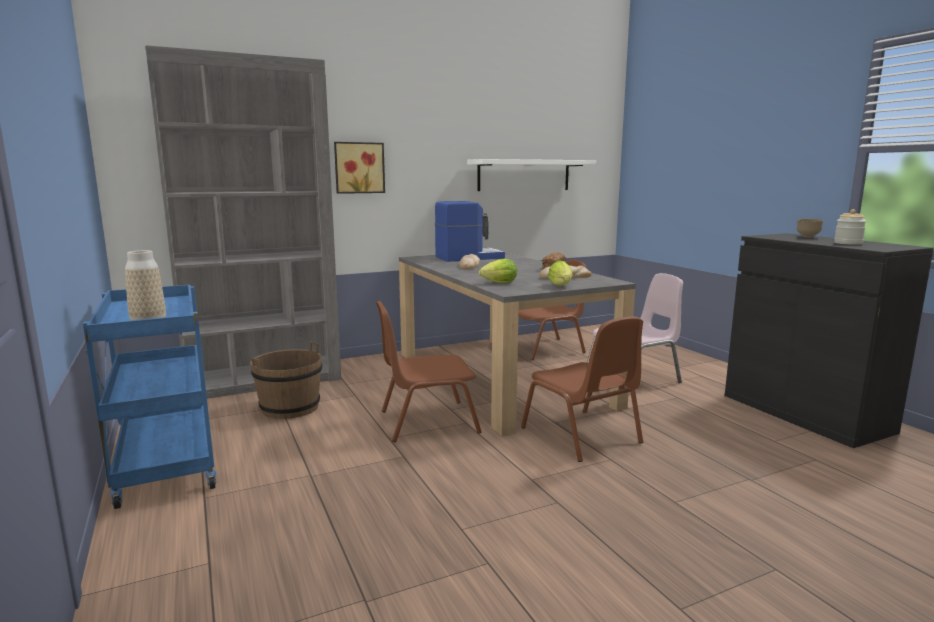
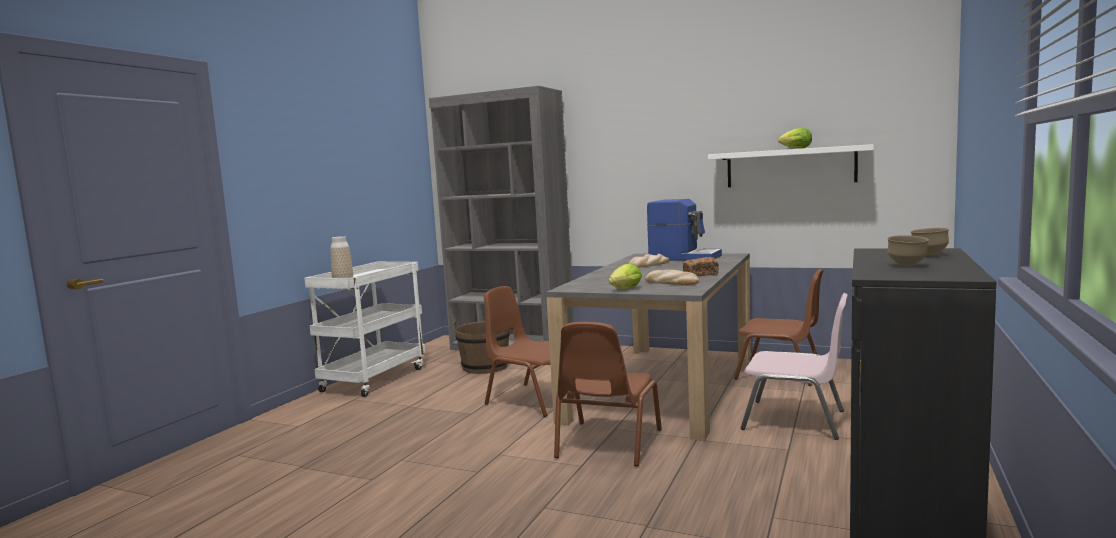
camera: 50 degrees right, 5 degrees down
blue cart [83,285,216,509] -> white cart [304,262,426,397]
picture [334,142,385,194] -> none
lettuce [479,259,517,283] -> lettuce moved to [778,128,812,149]
jar [834,209,867,245] -> brown bowl [888,235,929,267]

